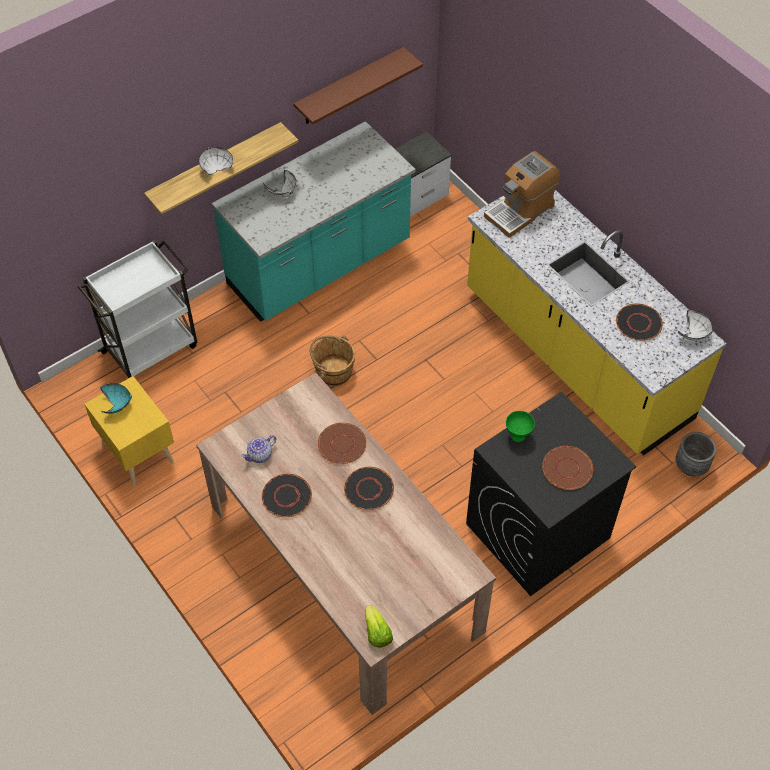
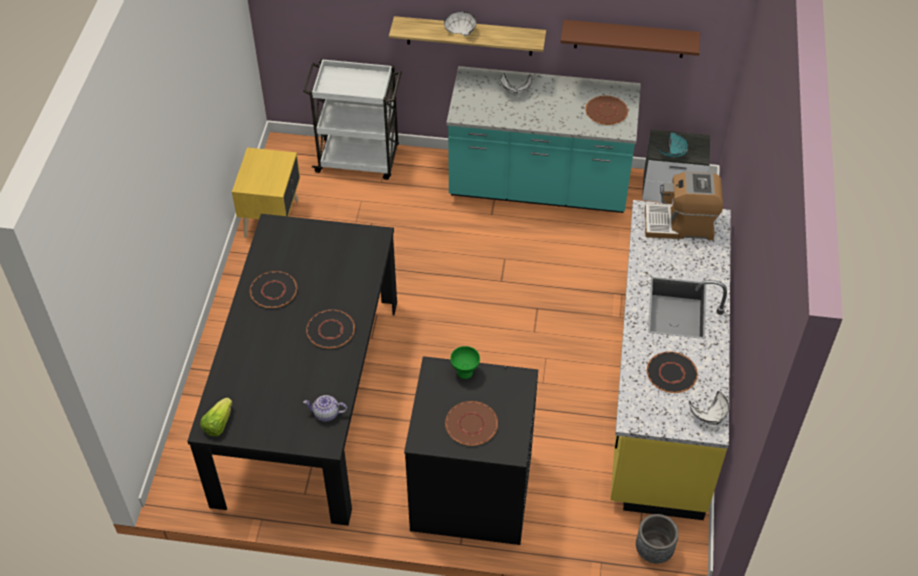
camera: 45 degrees right, 5 degrees down
turquoise bowl [100,383,132,414] -> turquoise bowl moved to [657,132,688,157]
beige dining table [196,372,496,715] -> black dining table [187,214,397,526]
teapot [241,435,276,463] -> teapot moved to [304,395,347,422]
brown bucket [310,336,355,386] -> none
brown plate [318,422,367,464] -> brown plate moved to [585,96,628,125]

